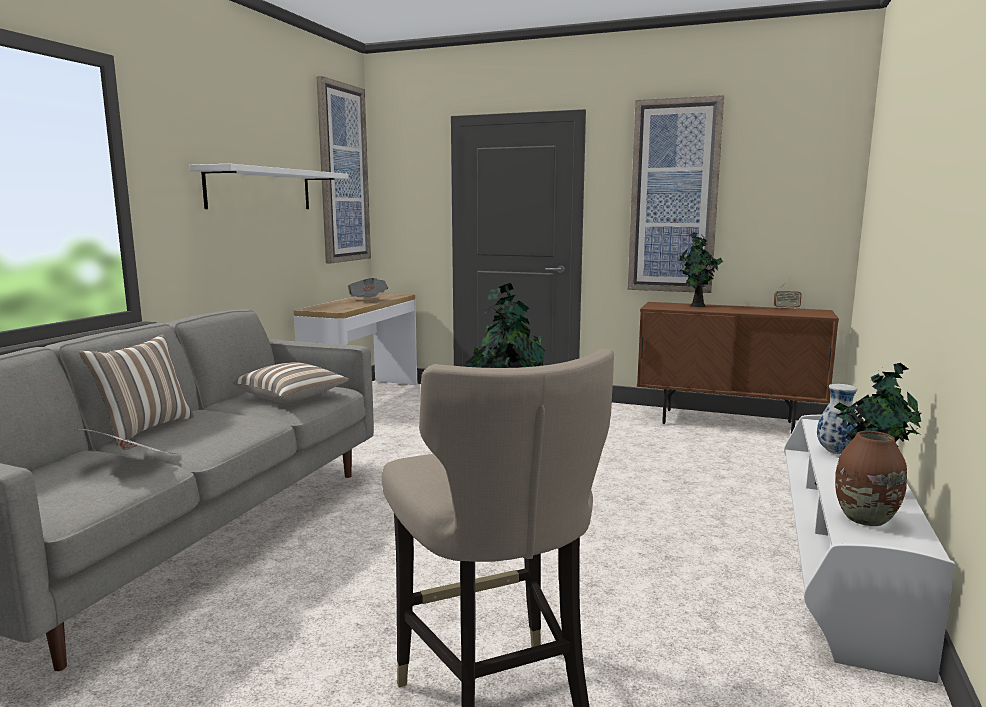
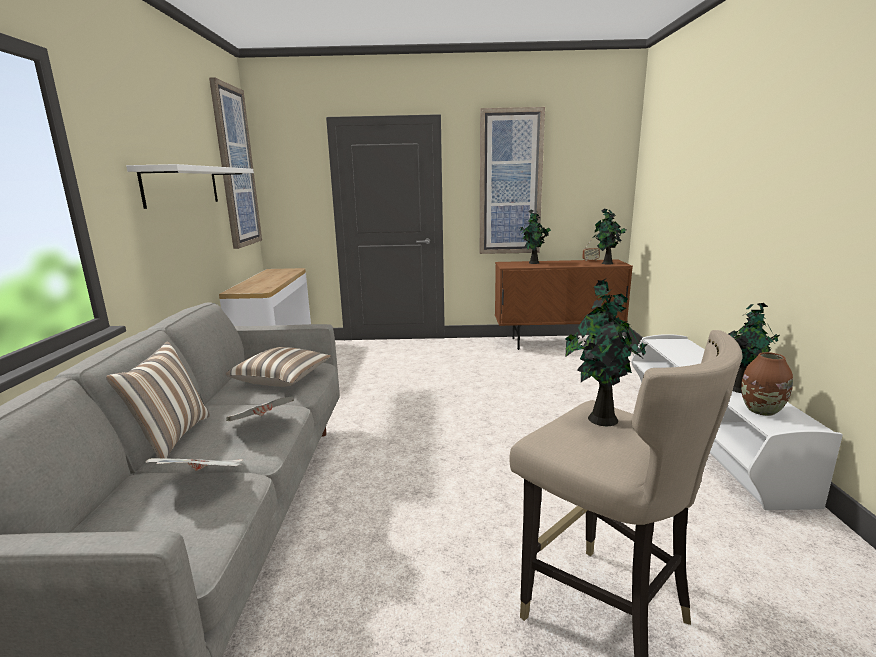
camera: 20 degrees left, 5 degrees up
newspaper [348,278,388,298] -> newspaper moved to [226,397,294,422]
vase [817,384,858,454] -> none
none -> potted plant [593,209,626,265]

